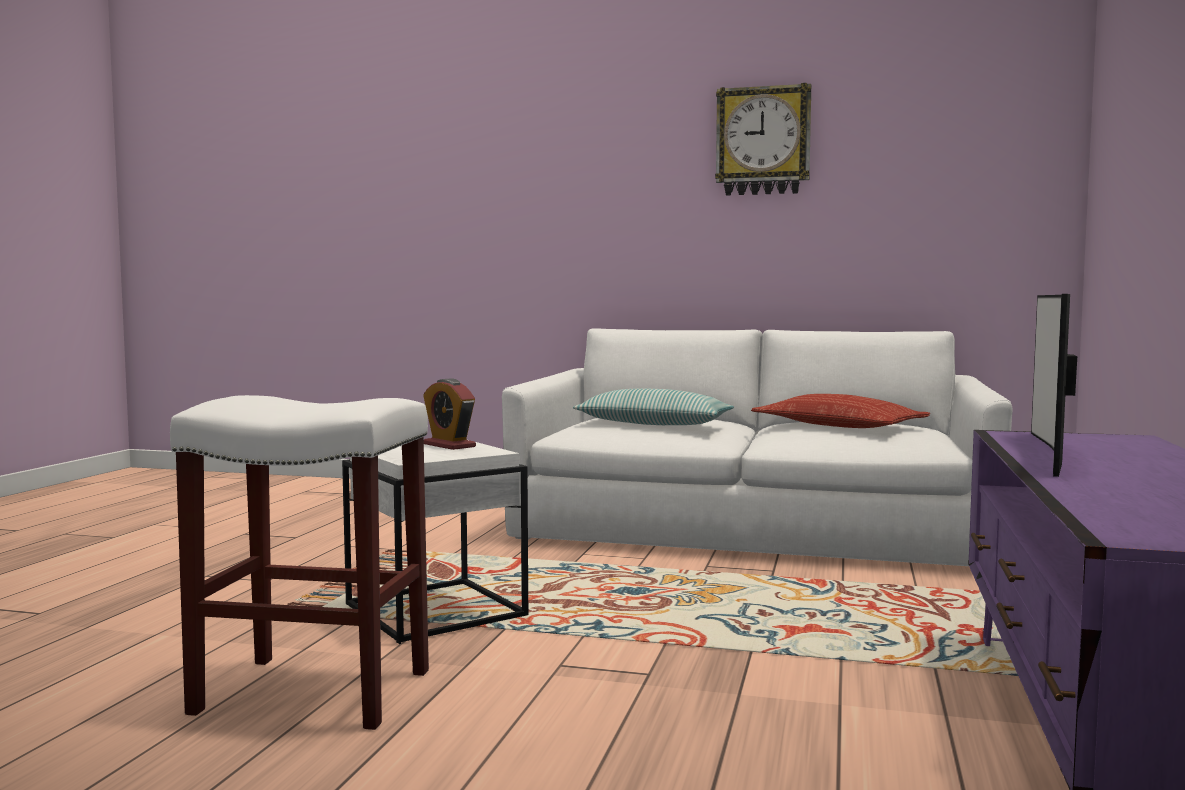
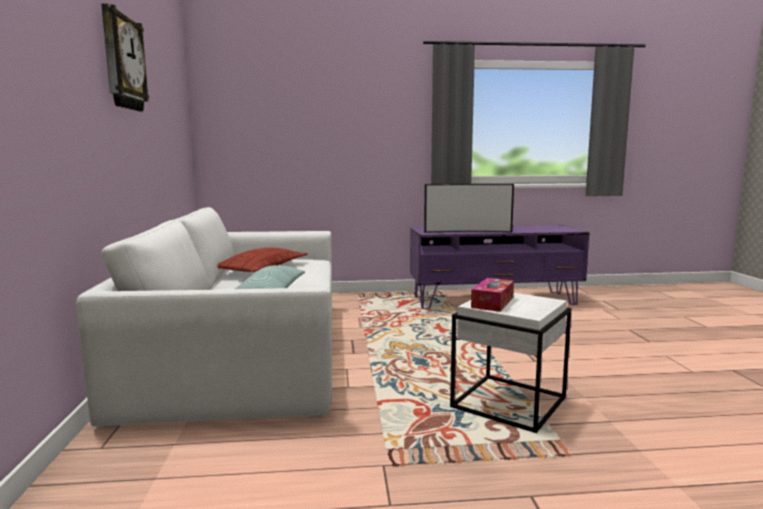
camera: 110 degrees left, 5 degrees up
white stool [170,395,429,730] -> none
alarm clock [423,378,476,450] -> tissue box [471,278,514,312]

